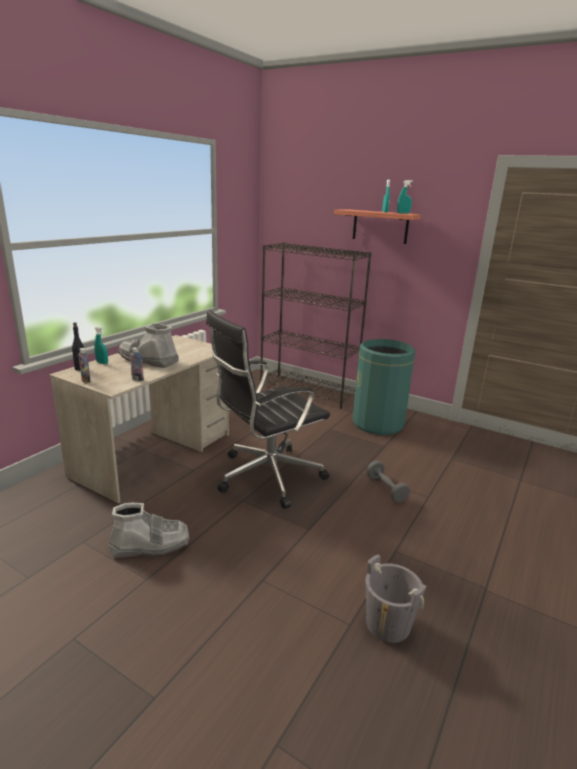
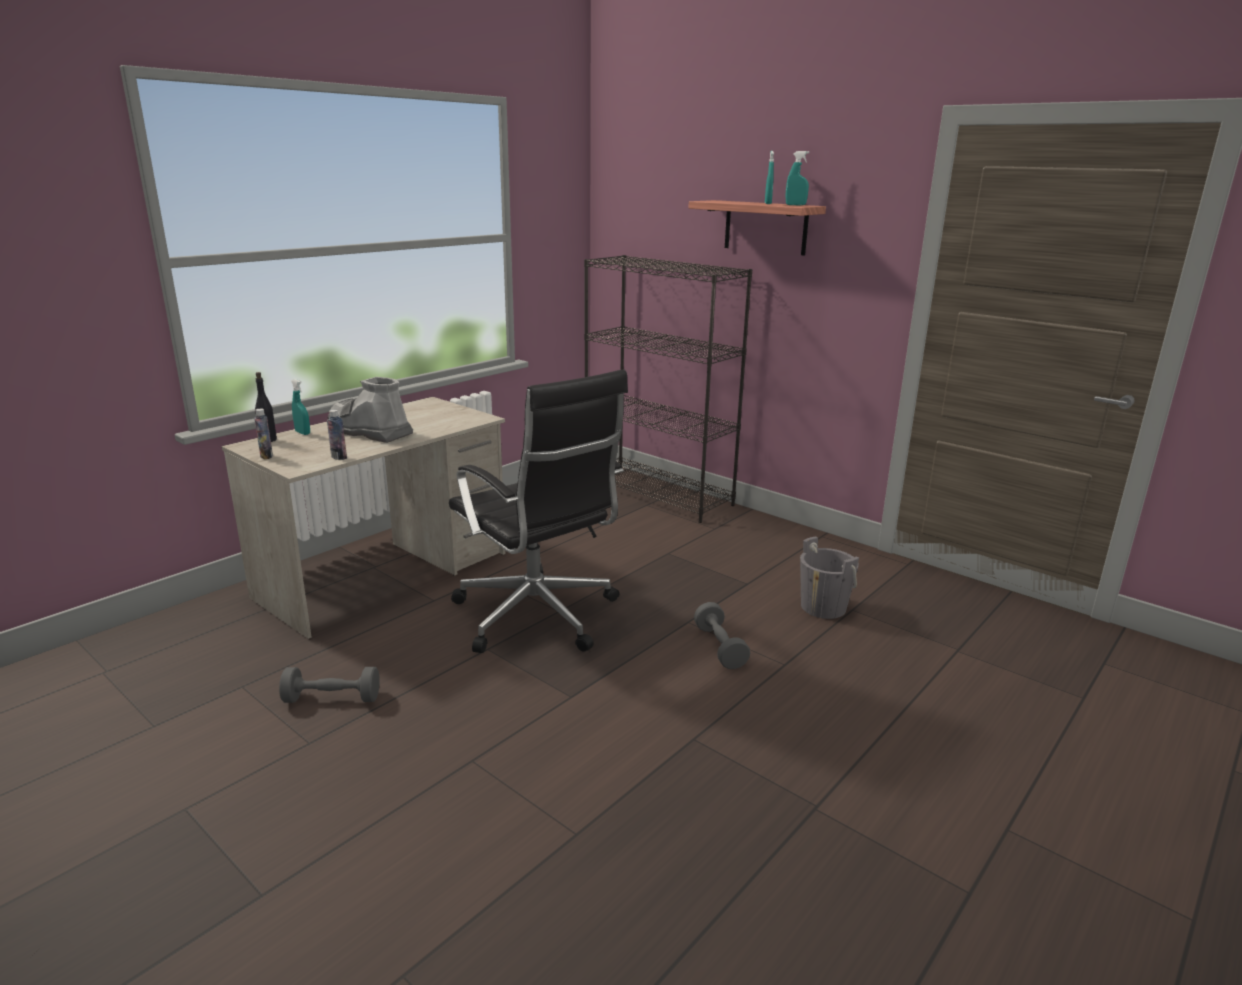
camera: 10 degrees right, 0 degrees up
grey boot [109,503,189,558] -> grey dumbbell [279,667,380,703]
black office chair [206,310,330,509] -> black office chair turned 105 degrees counterclockwise [449,369,628,653]
green trash can [353,339,415,435] -> none
grey bucket [366,554,426,643] -> grey bucket moved to [800,536,859,619]

